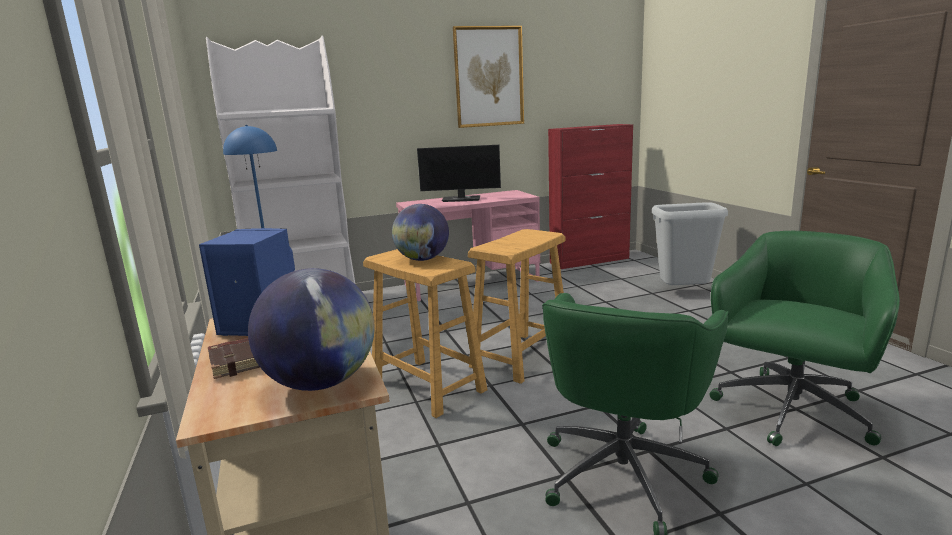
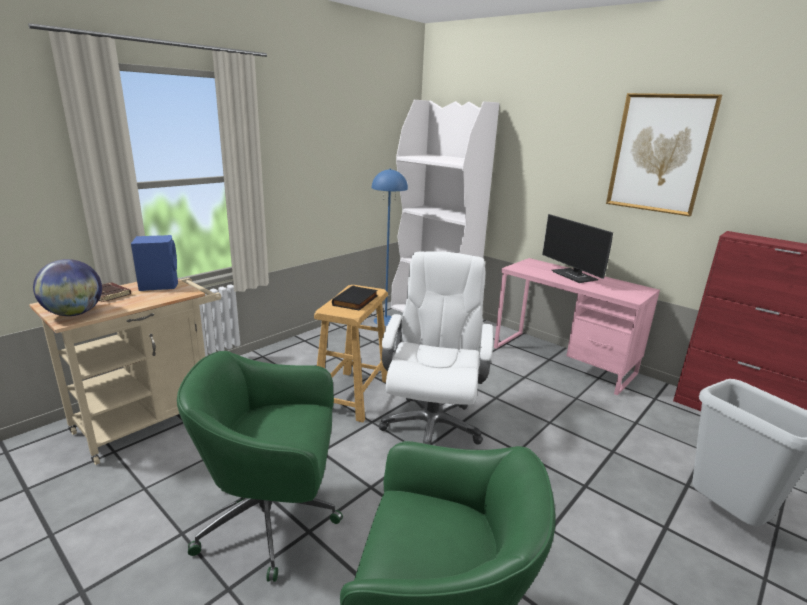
camera: 60 degrees right, 5 degrees up
globe [392,204,449,261] -> black book [332,286,378,310]
beige stool [468,229,565,384] -> white office chair [379,252,493,445]

